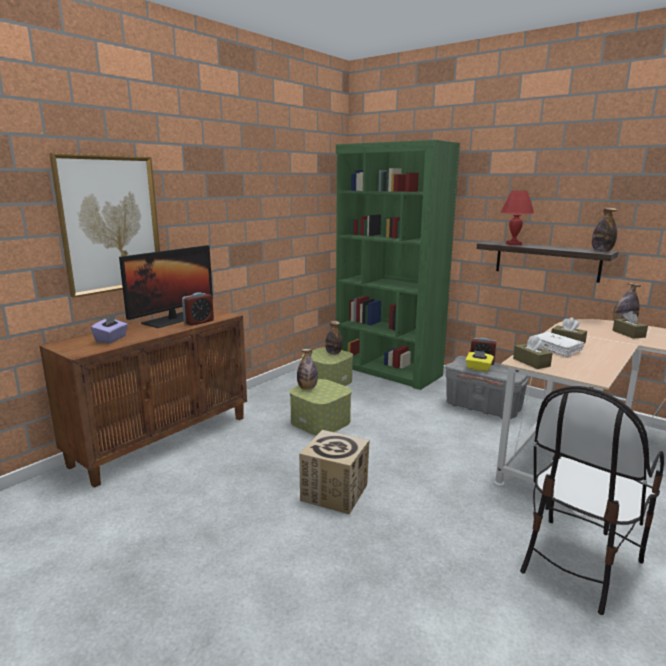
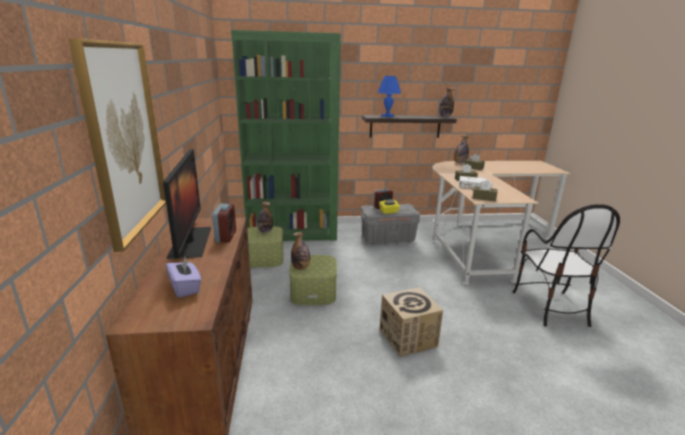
camera: 45 degrees left, 5 degrees up
red table lamp [501,191,534,245] -> blue table lamp [377,76,401,117]

